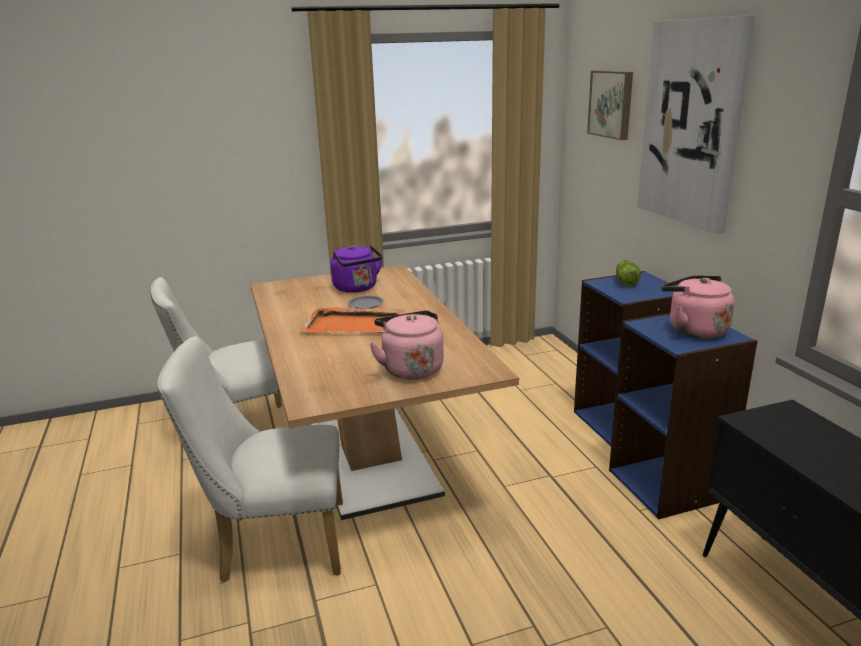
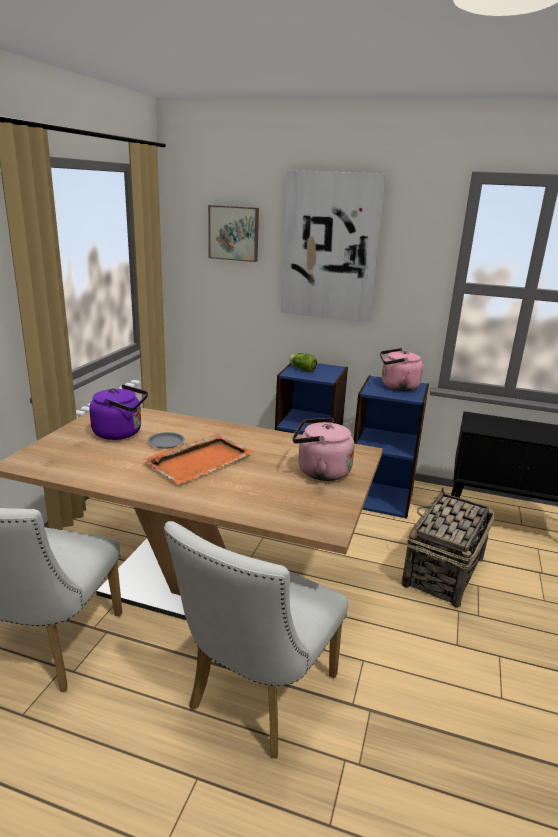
camera: 55 degrees left, 0 degrees up
none -> basket [401,487,494,608]

